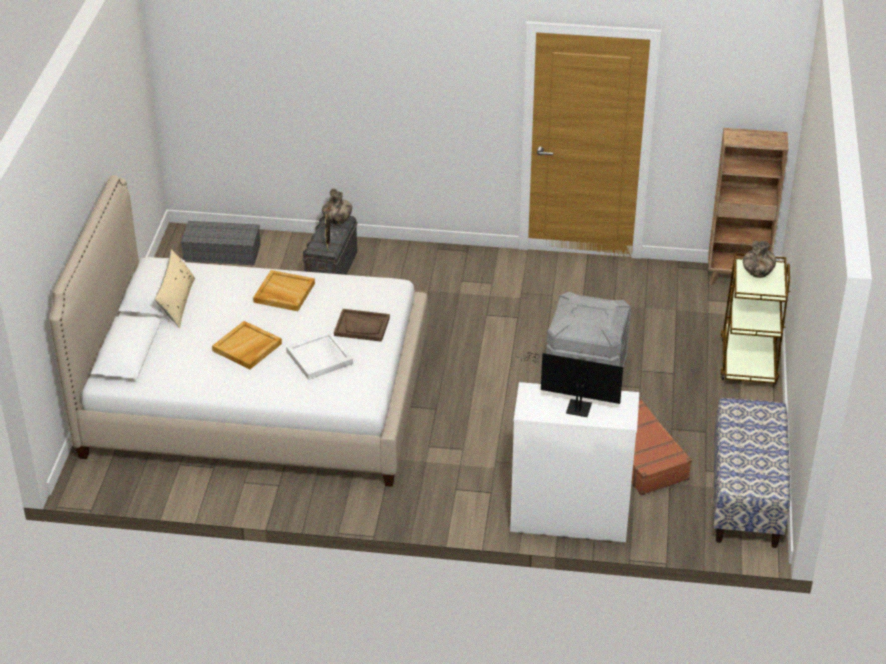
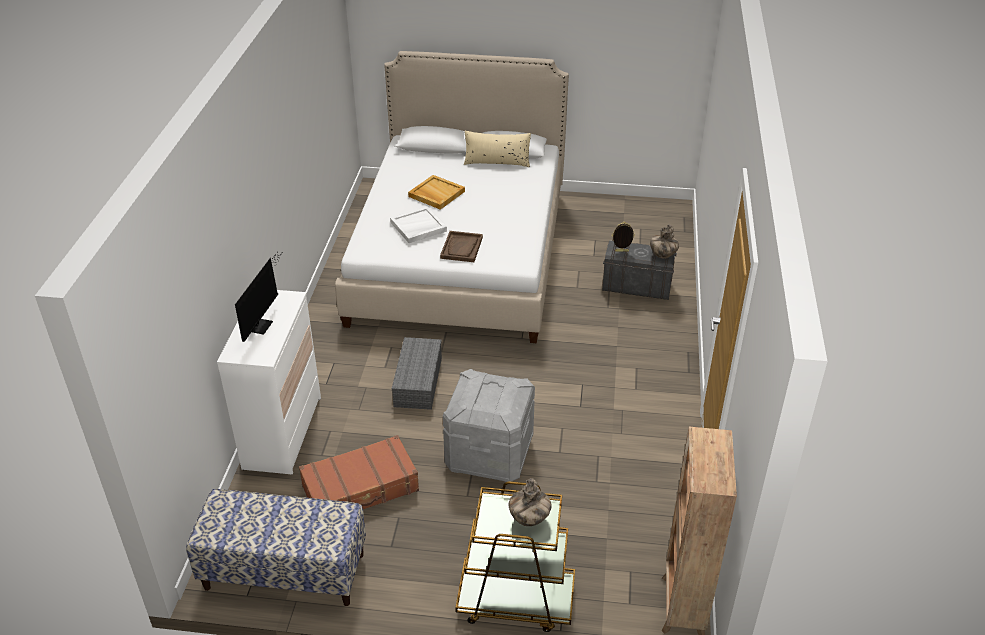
camera: 90 degrees right, 0 degrees up
grey storage box [181,221,260,265] -> grey storage box moved to [392,337,442,410]
beige tray [253,270,315,311] -> none

